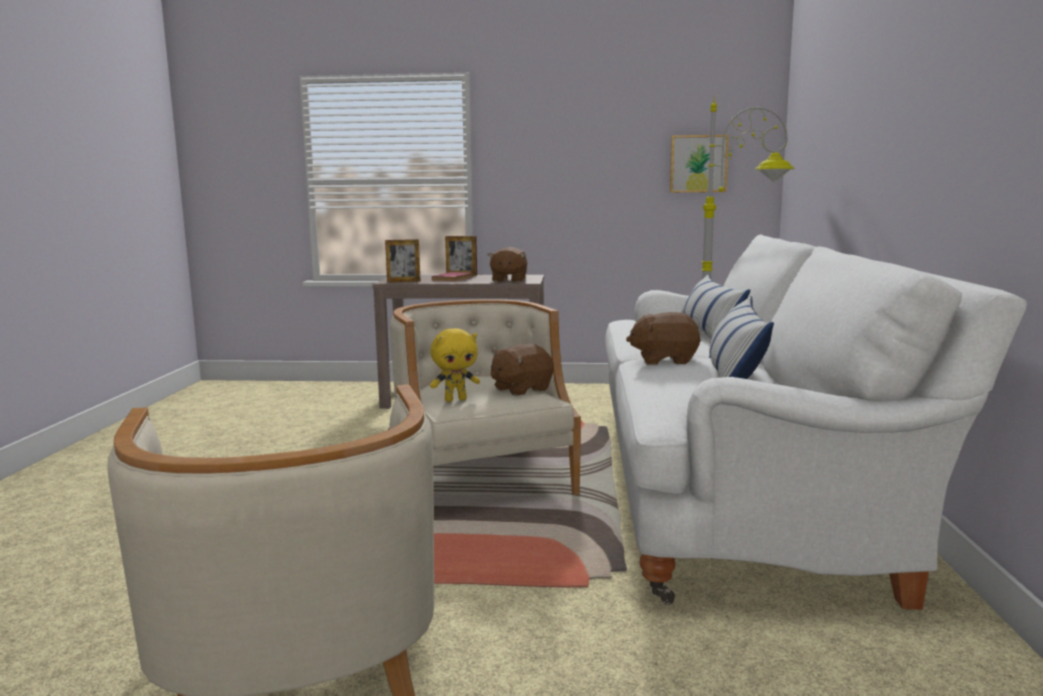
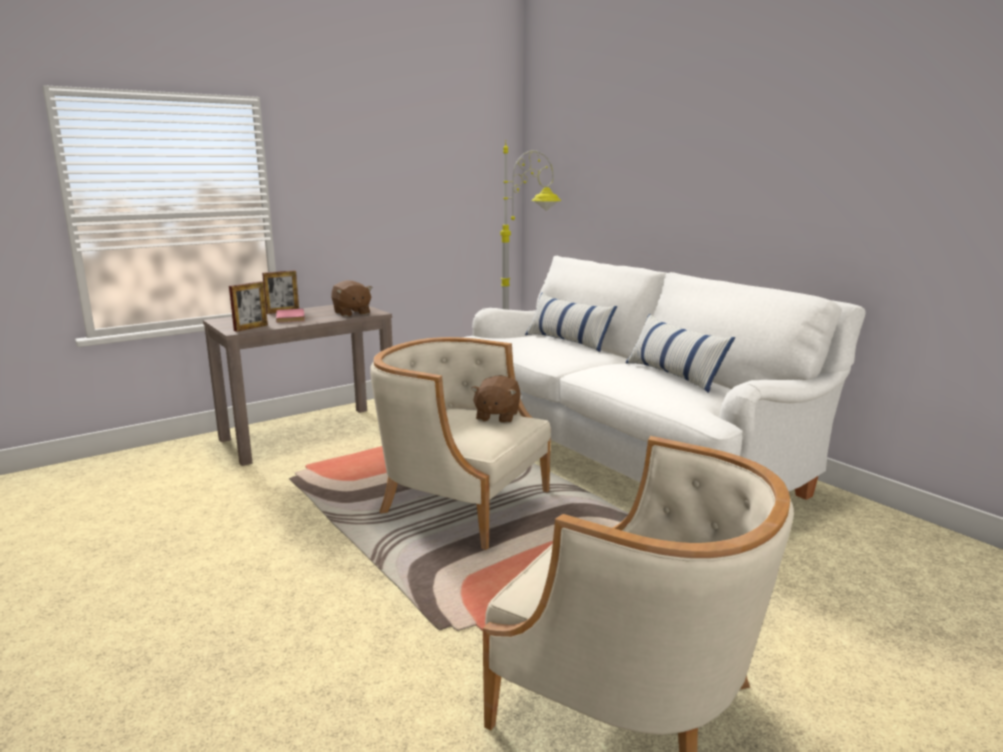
camera: 40 degrees left, 5 degrees up
yellow plush toy [430,328,480,402] -> none
brown plush toy [626,312,701,365] -> none
picture [670,135,729,192] -> none

